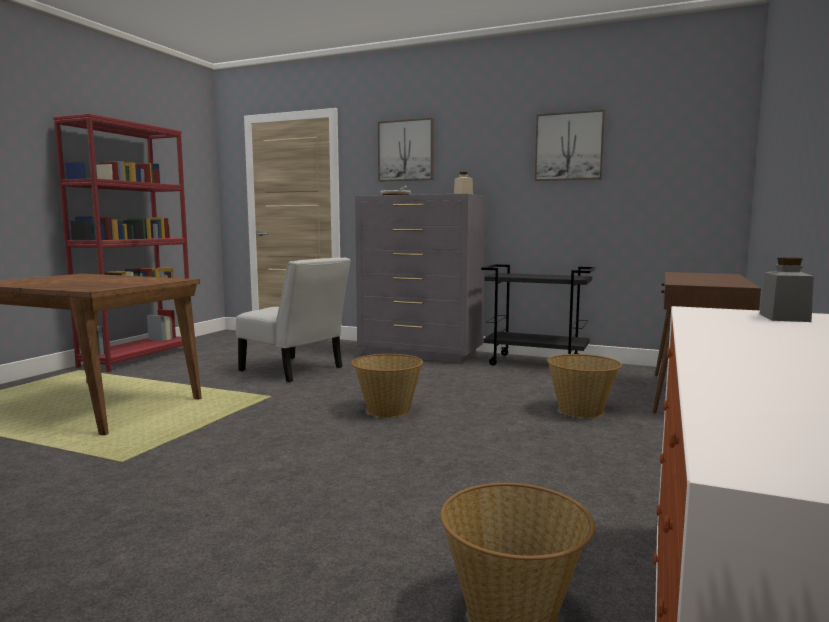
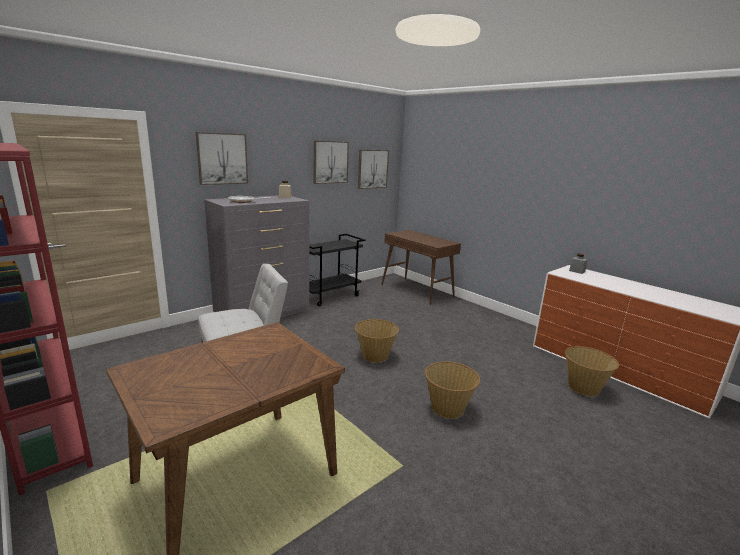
camera: 65 degrees left, 10 degrees up
basket [547,354,622,418] -> basket moved to [425,361,480,419]
none -> picture [358,149,389,189]

